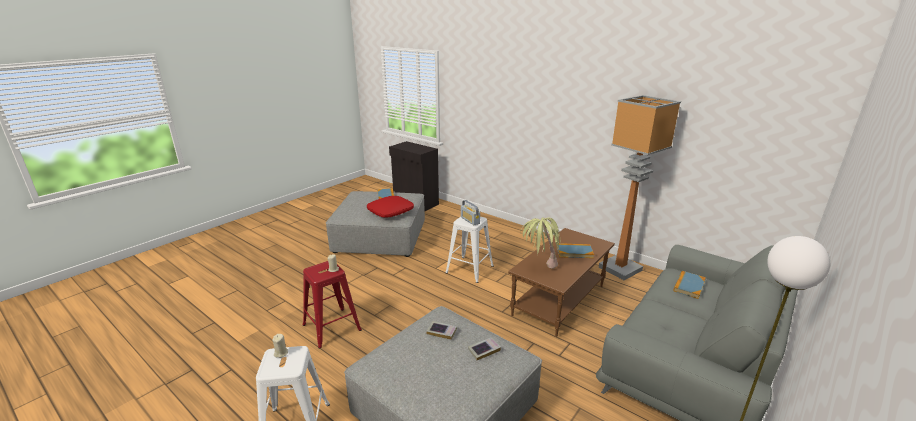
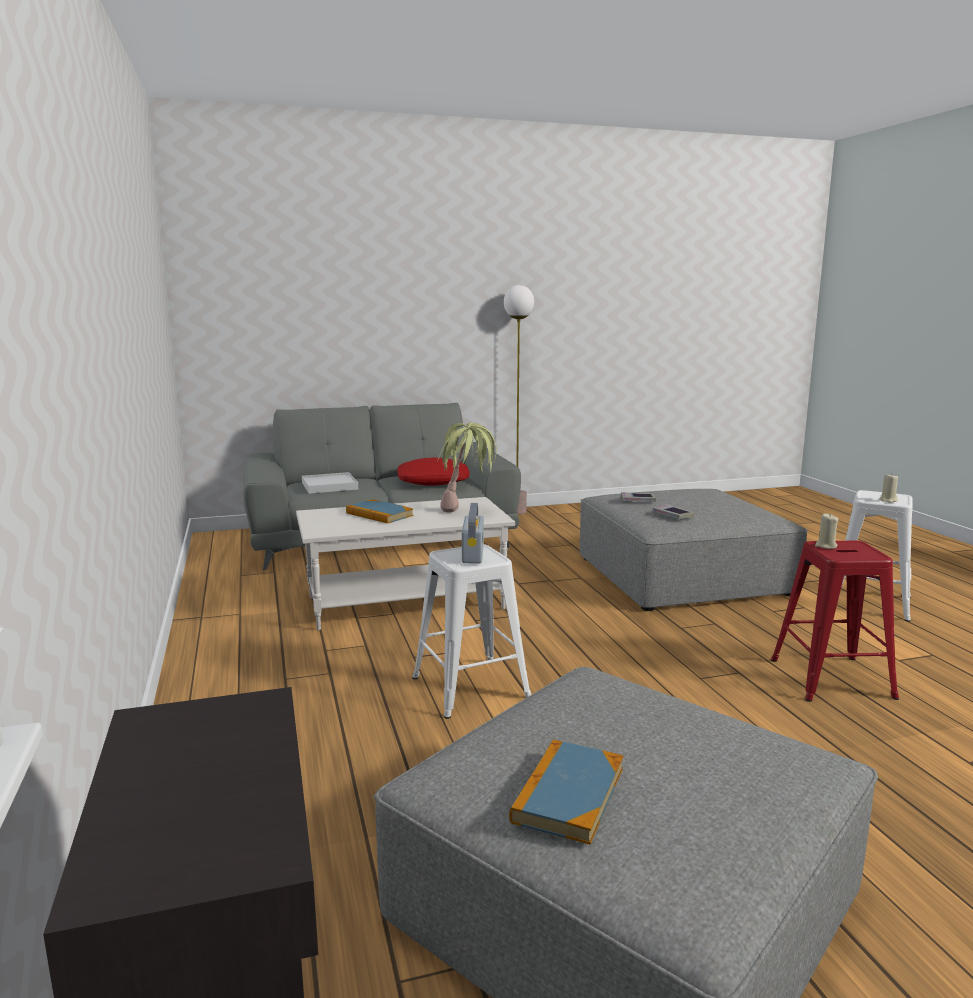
camera: 145 degrees left, 10 degrees down
red pillow [367,196,414,218] -> red pillow moved to [397,458,470,486]
brown coffee table [508,228,615,337] -> white coffee table [296,497,515,631]
floor lamp [599,95,681,280] -> none
book [673,271,706,299] -> white tray [302,472,358,494]

